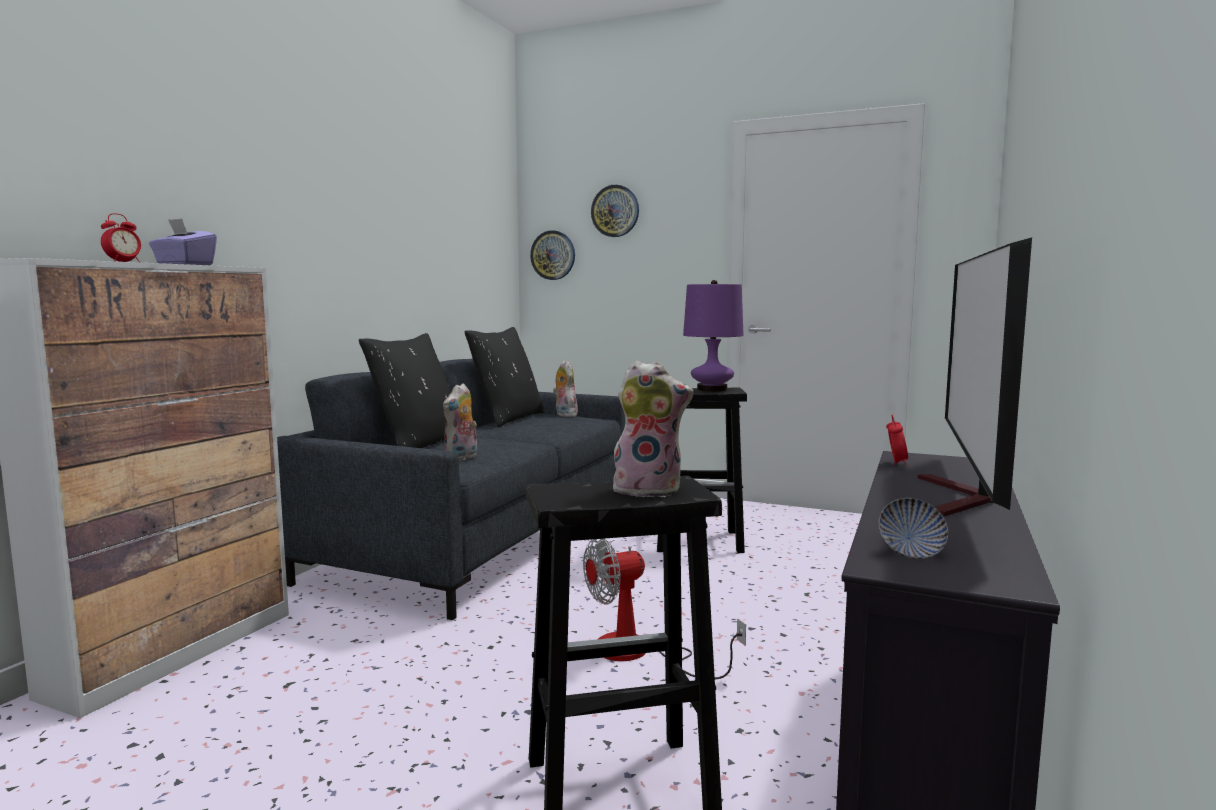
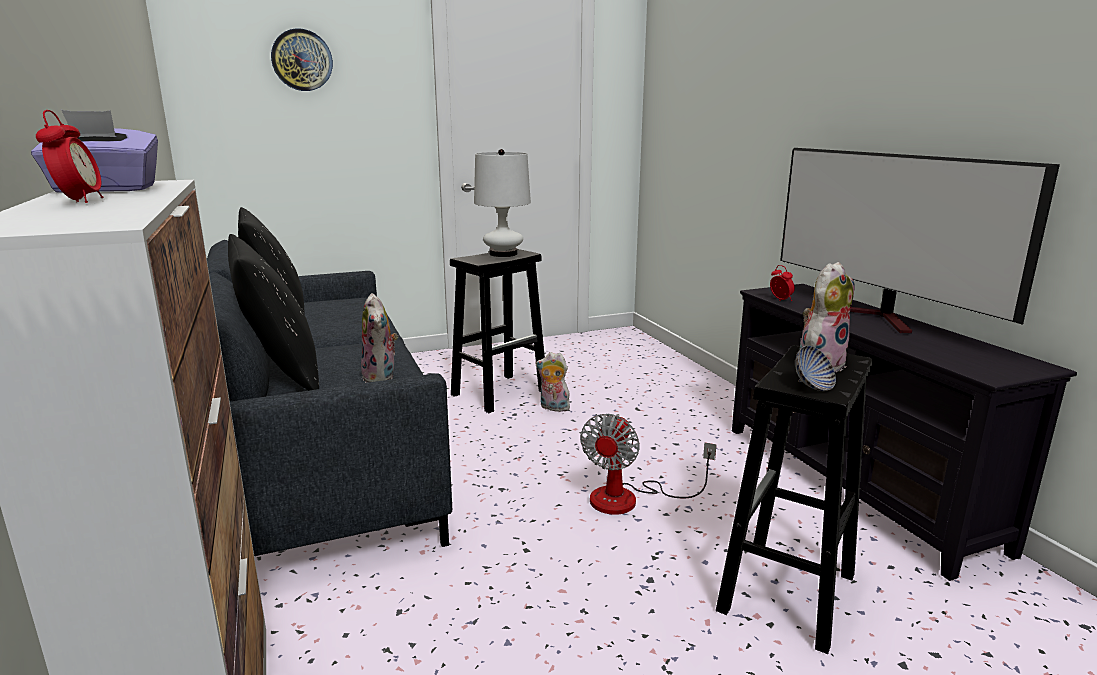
camera: 45 degrees left, 10 degrees up
wall clock [530,230,575,280] -> none
plush toy [553,361,578,417] -> plush toy moved to [536,352,570,412]
purple table lamp [683,280,744,392] -> white table lamp [474,149,531,257]
bowl [879,498,949,559] -> bowl moved to [795,346,836,391]

